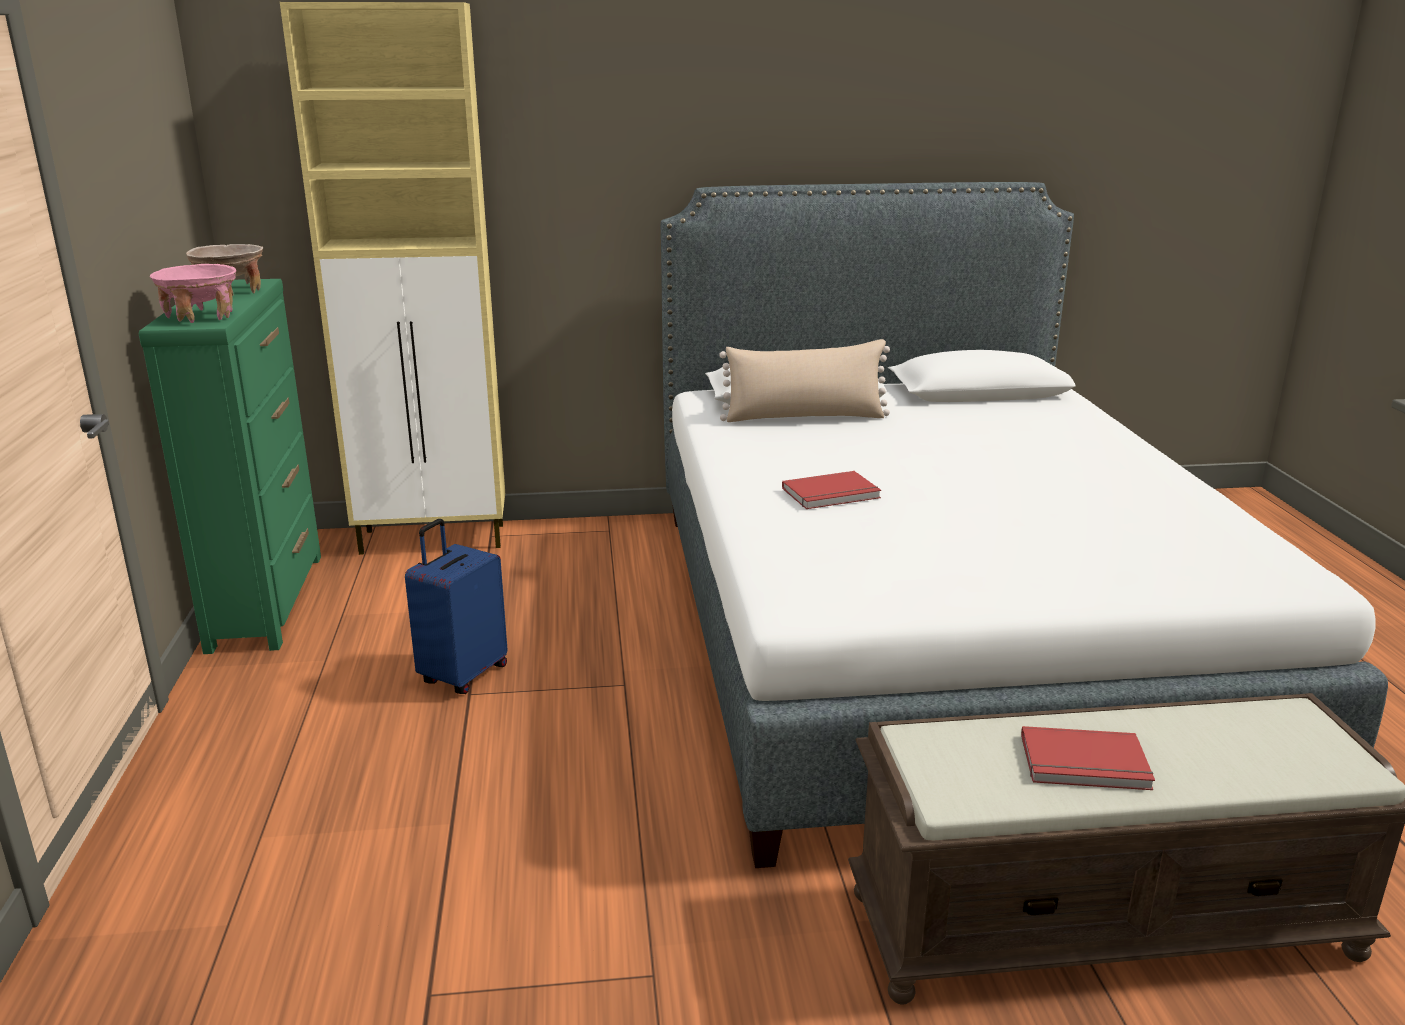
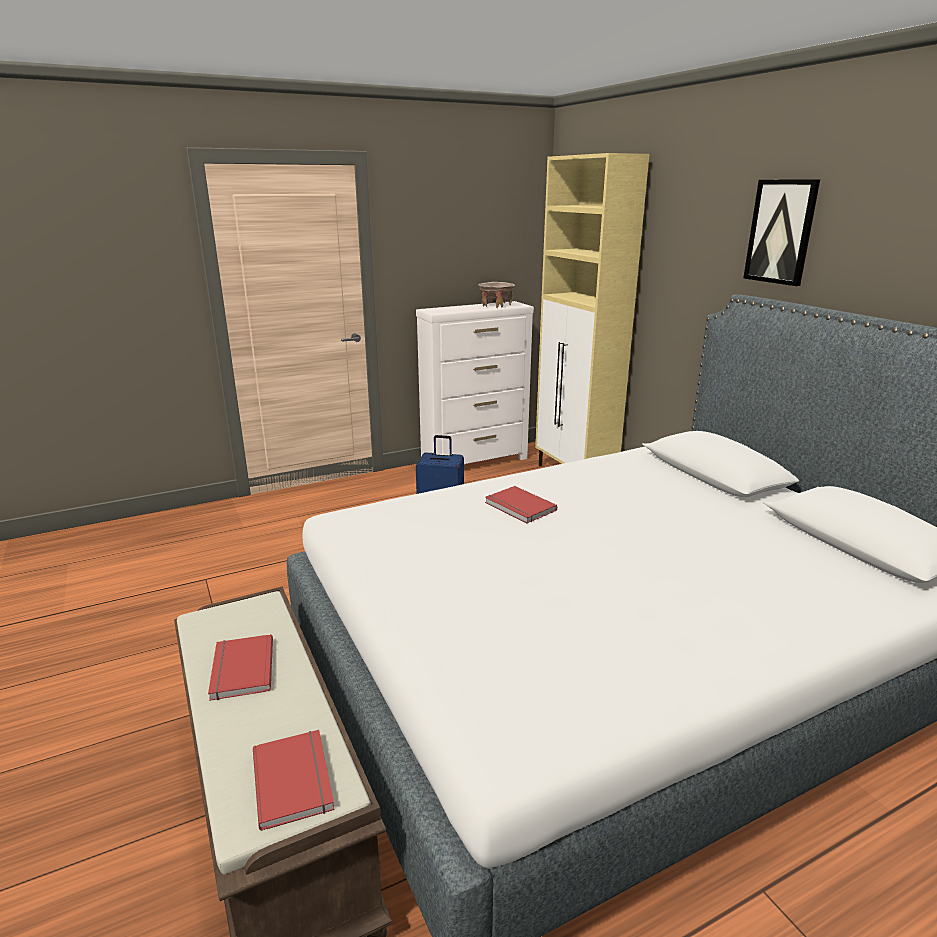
camera: 70 degrees right, 0 degrees up
green dresser [139,279,321,654] -> white dresser [416,301,534,464]
pink bowl [150,264,236,323] -> none
beige pillow [719,339,890,422] -> none
none -> red book [253,730,334,831]
none -> picture [743,179,820,286]

